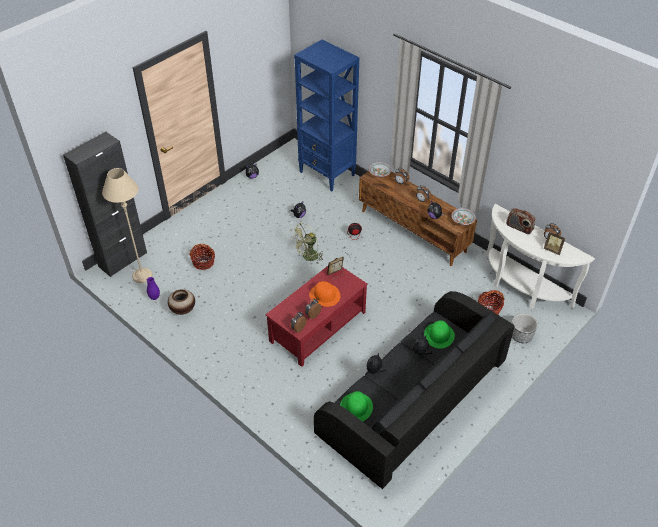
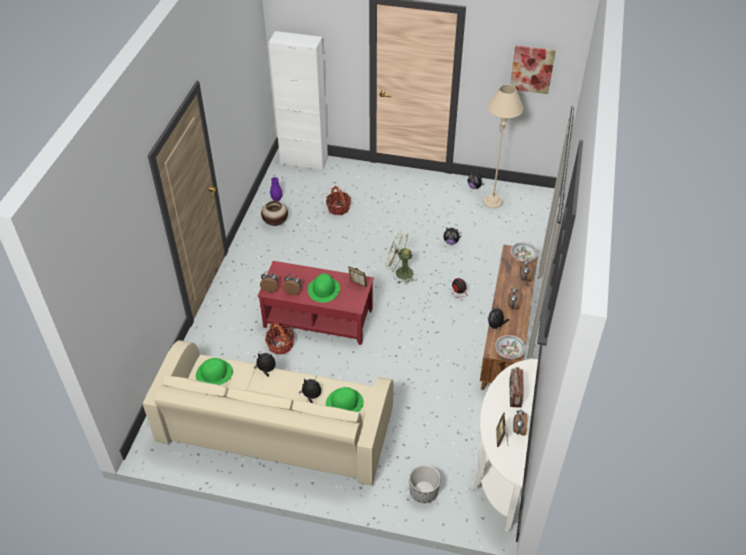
camera: 60 degrees right, 0 degrees up
black cabinet [63,132,147,277] -> white cabinet [268,31,328,171]
beige floor lamp [102,168,152,283] -> beige floor lamp moved to [483,84,523,208]
blue bookcase [294,39,360,192] -> none
orange hat [309,281,340,307] -> green hat [308,273,340,303]
black sofa [314,291,515,489] -> beige sofa [143,340,394,486]
basket [478,290,505,315] -> basket moved to [265,322,294,354]
none -> picture [510,45,556,94]

